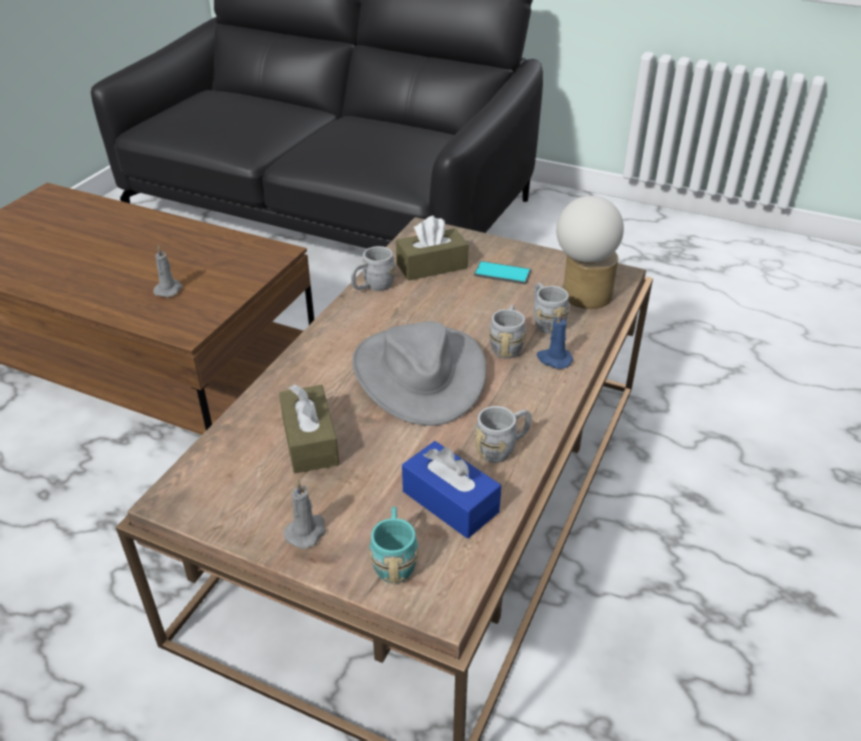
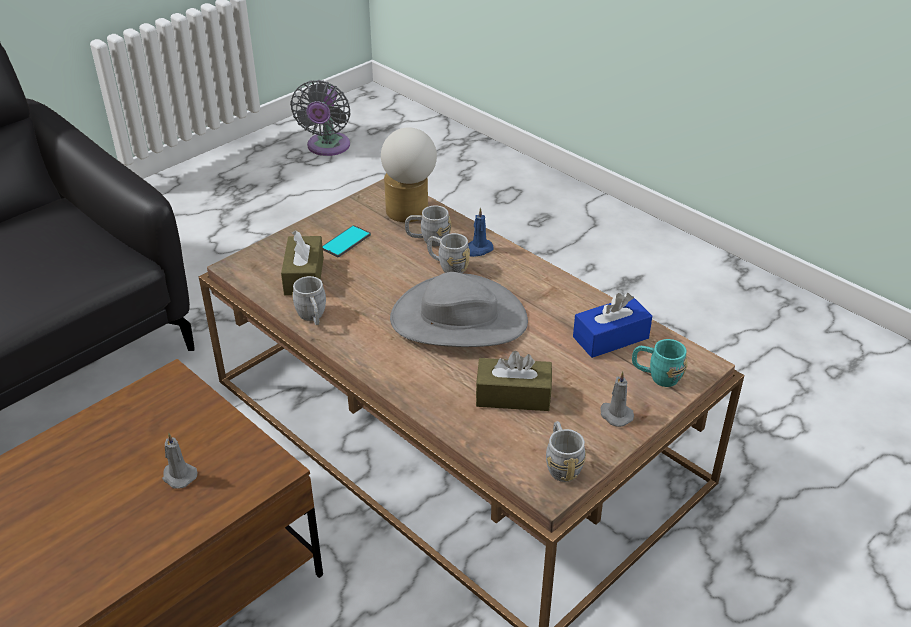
camera: 70 degrees left, 0 degrees up
grey mug [474,406,532,463] -> grey mug moved to [546,421,586,482]
none -> grey fan [290,80,351,156]

